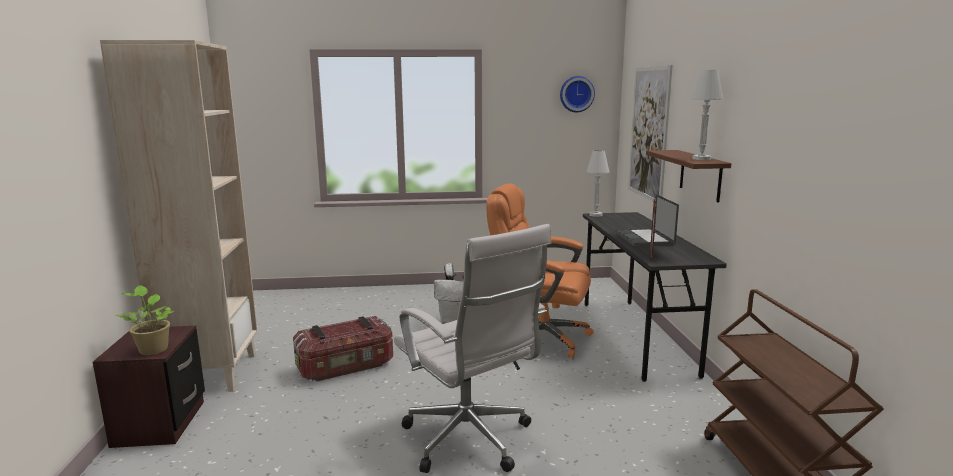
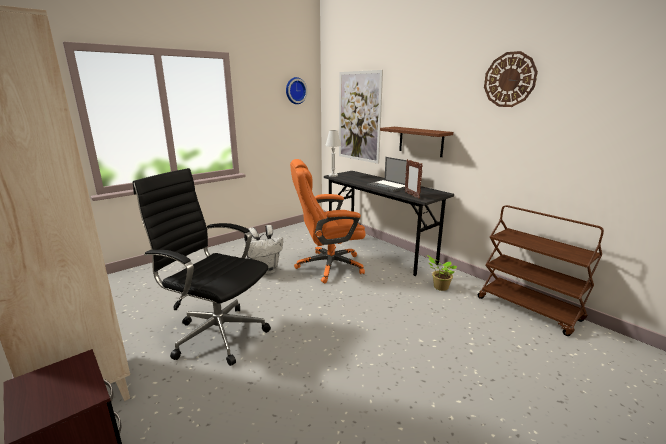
camera: 35 degrees left, 5 degrees up
potted plant [116,285,174,355] -> potted plant moved to [427,255,457,291]
storage box [293,316,393,381] -> black office chair [133,168,271,366]
white office chair [394,224,552,473] -> none
white table lamp [691,70,724,160] -> none
none -> wall clock [484,51,538,107]

